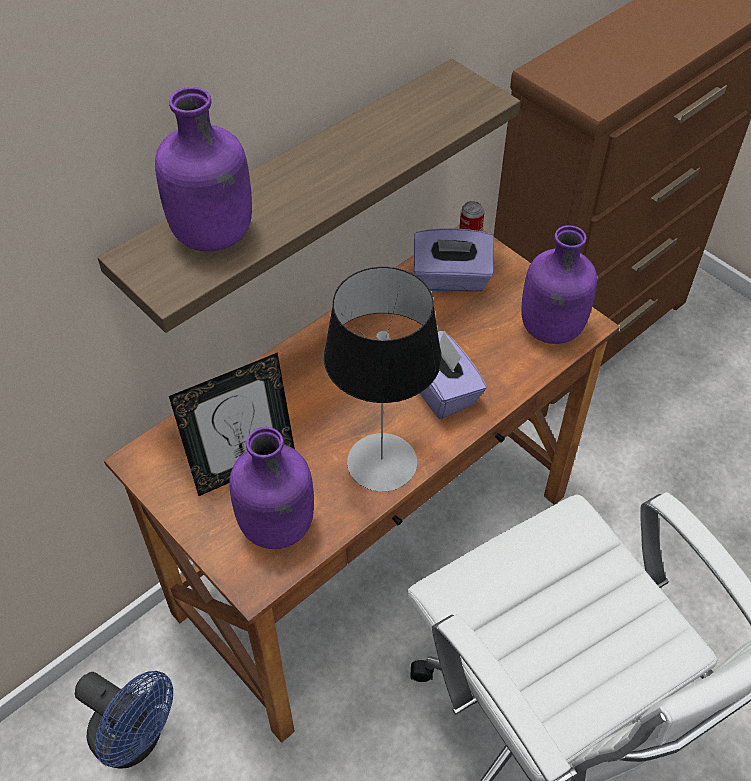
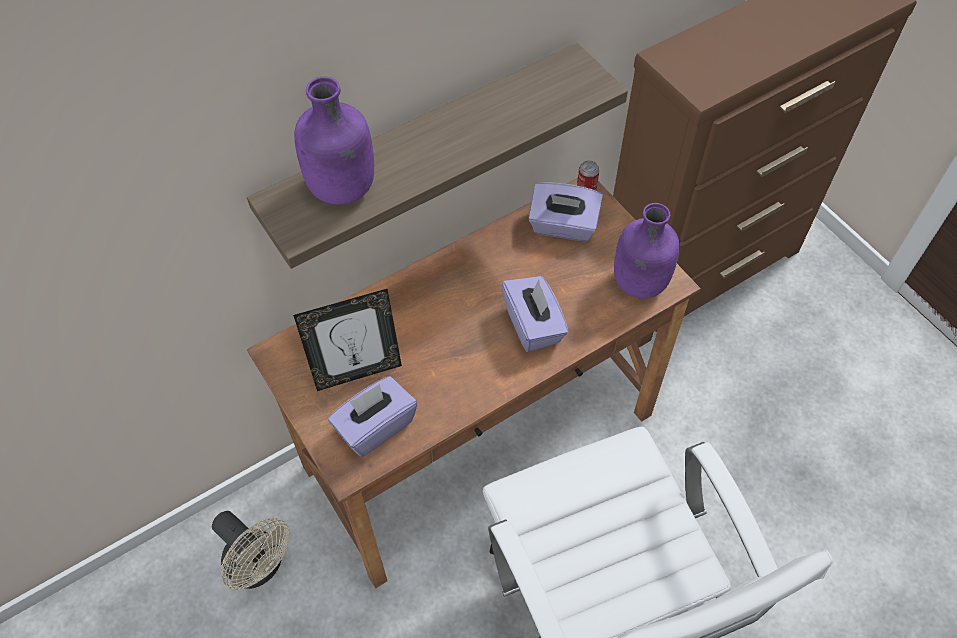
camera: 10 degrees right, 5 degrees up
blue fan [75,671,173,769] -> beige fan [212,511,290,590]
purple bottle [229,427,314,549] -> purple tissue box [328,376,417,457]
table lamp [324,267,442,492] -> none

